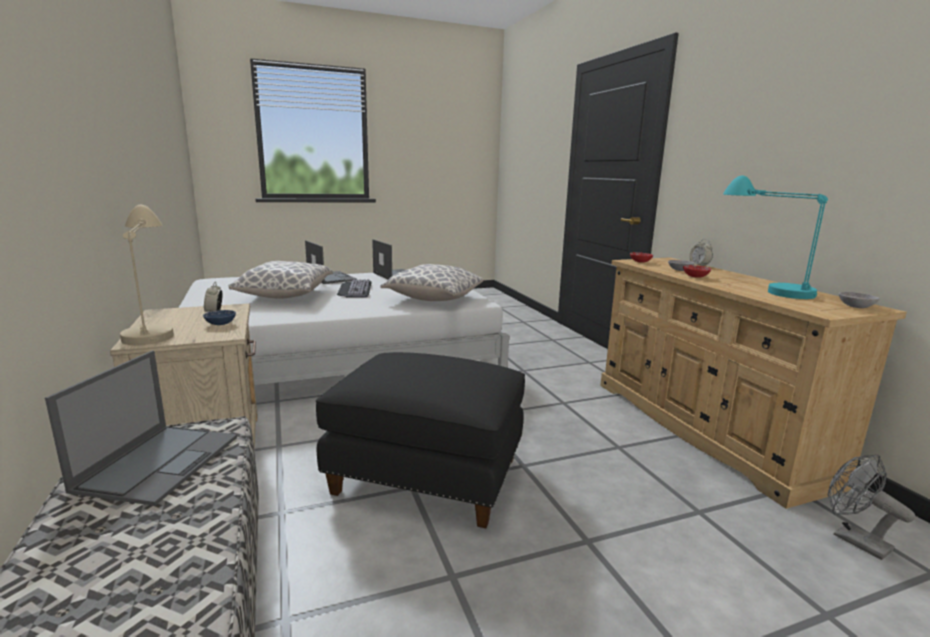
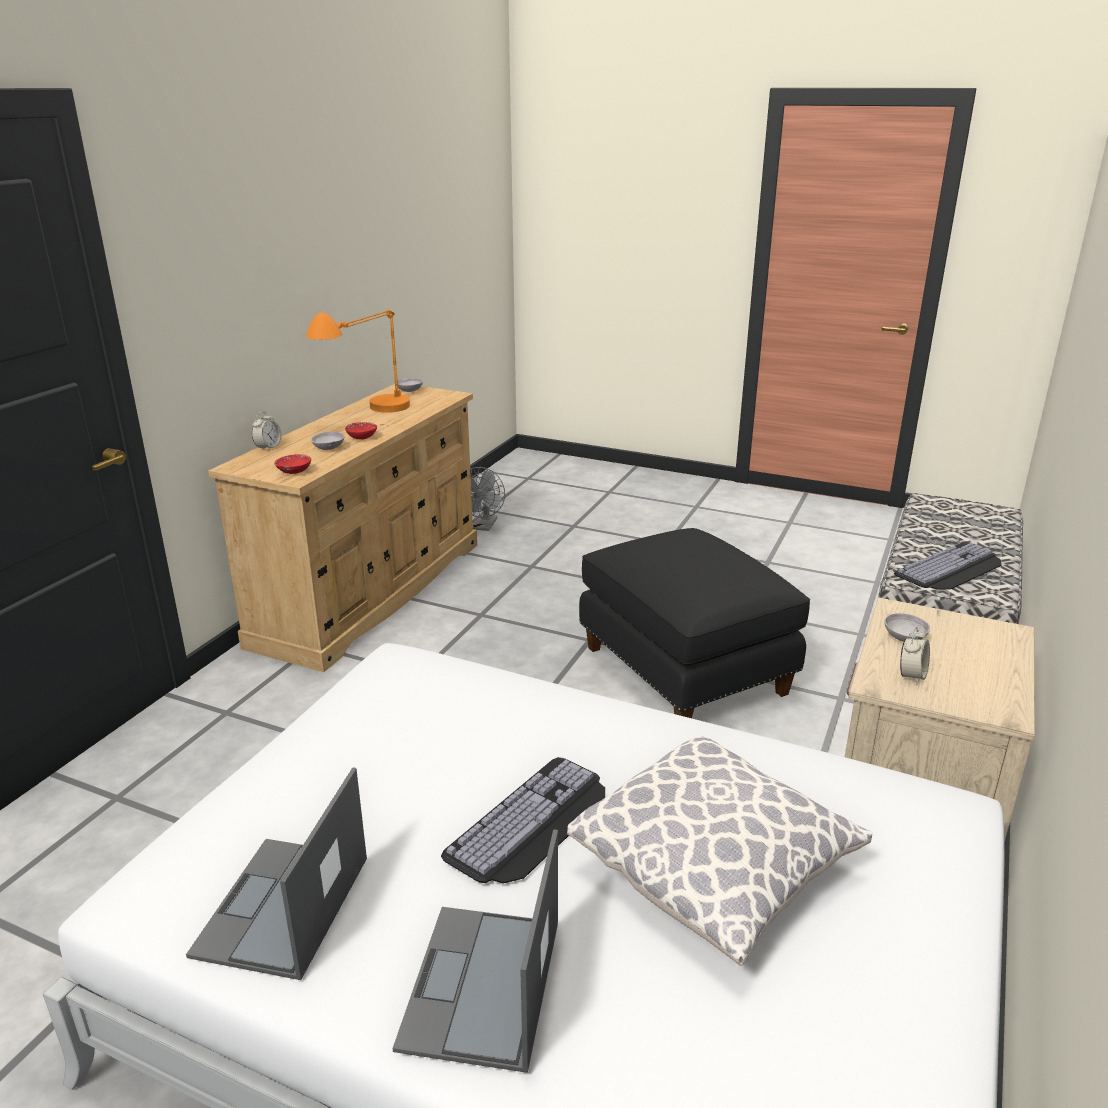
camera: 135 degrees left, 10 degrees up
laptop [45,351,237,506] -> keyboard [894,542,1002,590]
beige table lamp [120,205,174,345] -> none
blue bowl [203,310,236,325] -> grey bowl [884,613,930,642]
pillow [380,264,483,301] -> none
turquoise table lamp [723,175,828,299] -> orange table lamp [306,310,410,413]

